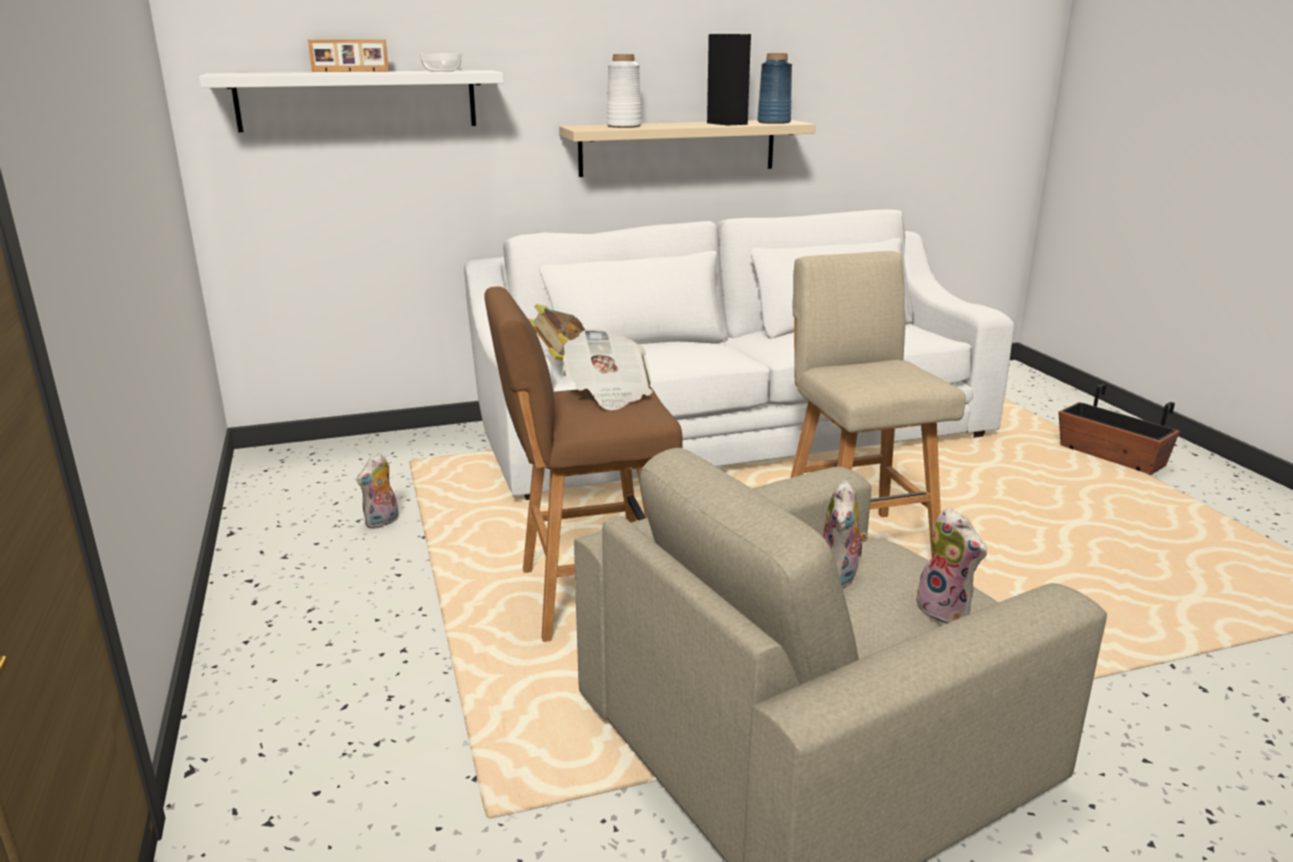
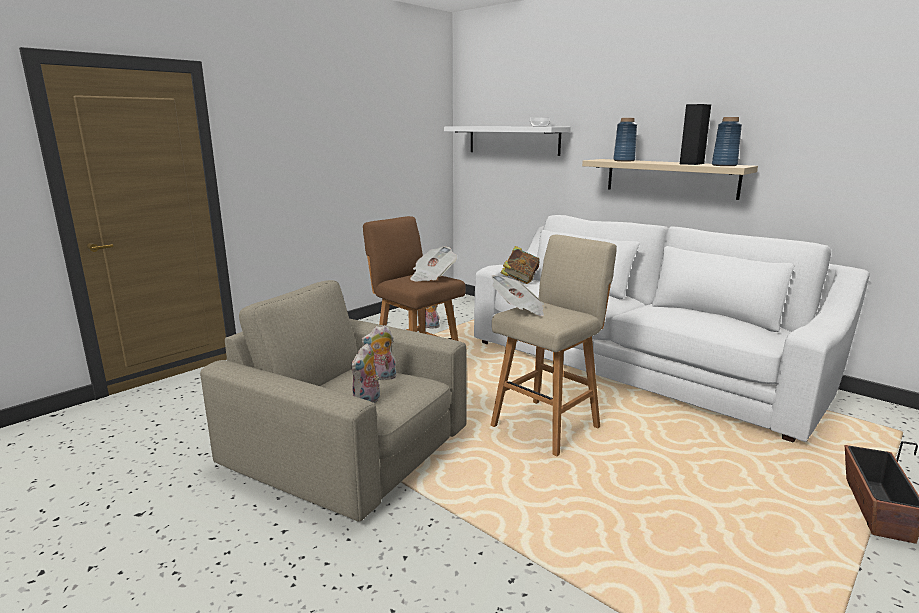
camera: 60 degrees right, 5 degrees down
picture frame [308,40,389,72] -> none
white vase [607,54,642,128] -> blue vase [613,118,637,161]
none -> newspaper [492,275,544,316]

